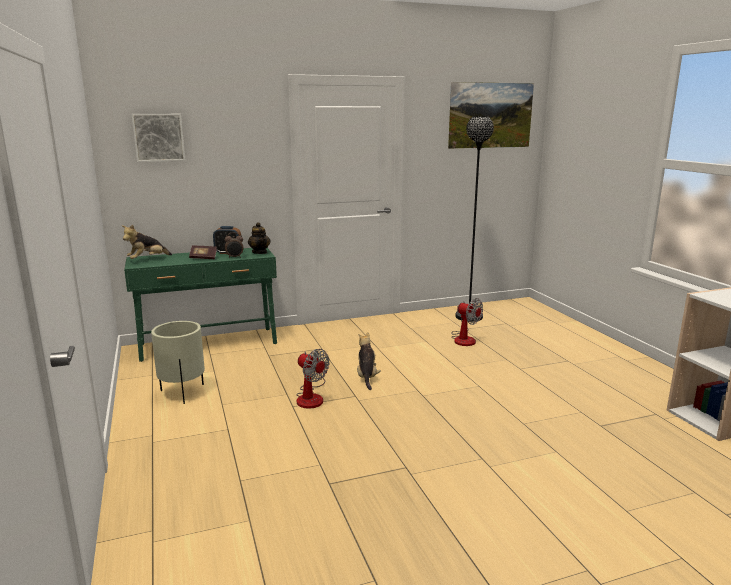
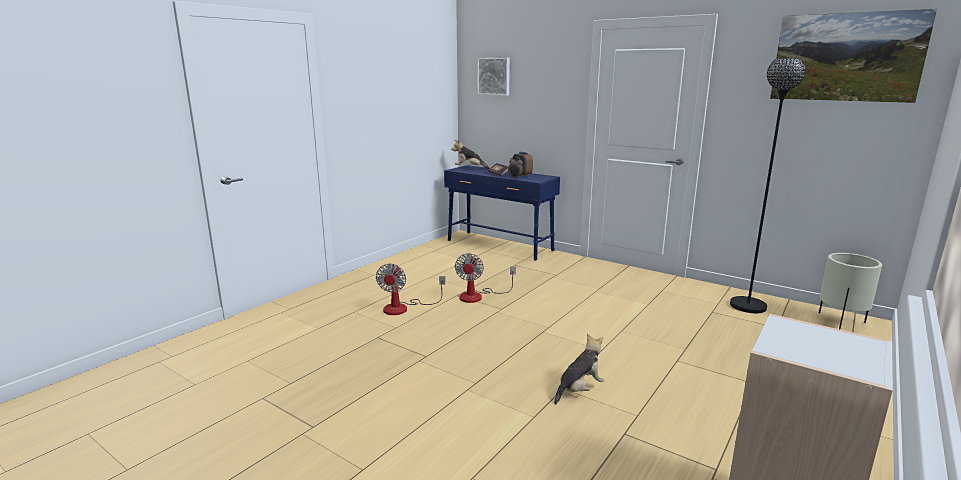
camera: 55 degrees right, 0 degrees up
green console table [124,248,277,362] -> blue console table [444,165,560,261]
beige planter [151,321,205,404] -> beige planter moved to [819,253,882,329]
teapot [248,222,270,254] -> none
plush toy [357,332,381,390] -> plush toy moved to [554,334,604,405]
fan [451,298,483,346] -> fan moved to [376,263,445,315]

